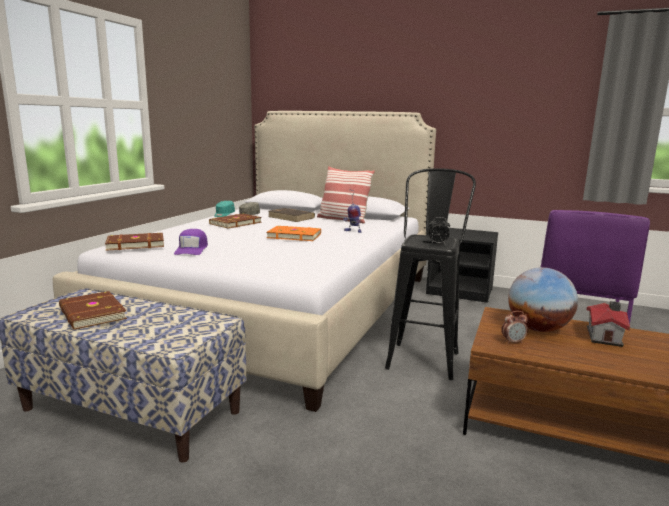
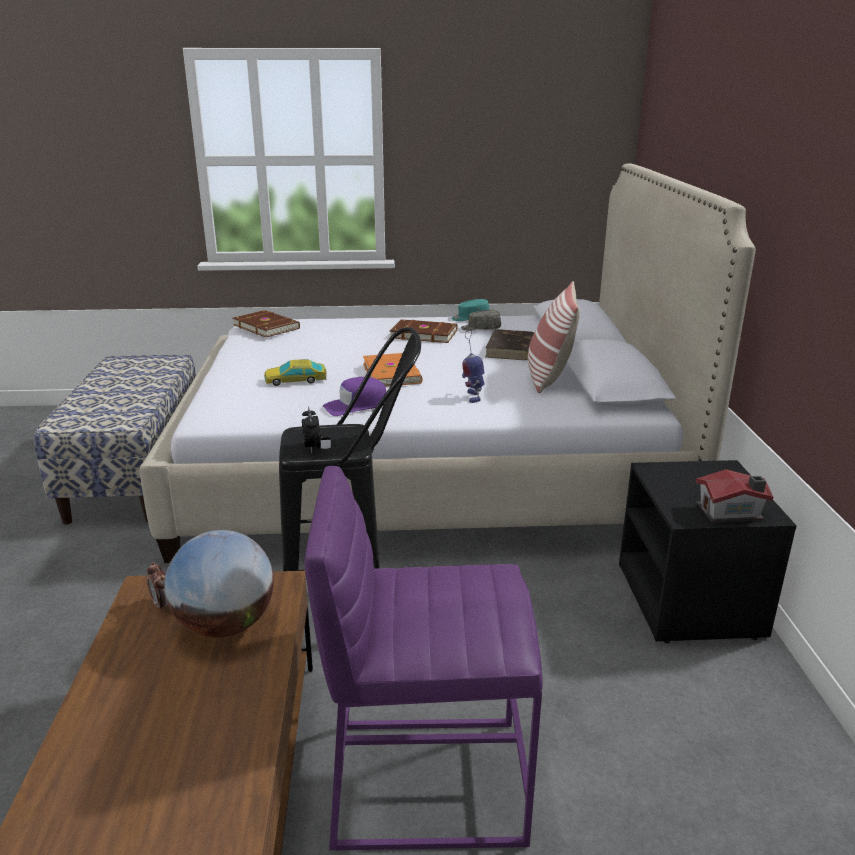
camera: 65 degrees right, 10 degrees up
brown book [59,291,127,330] -> none
purple cap [174,229,208,255] -> purple cap moved to [323,377,386,416]
toy house [586,301,630,347] -> toy house moved to [695,469,773,523]
none -> toy car [264,360,327,386]

